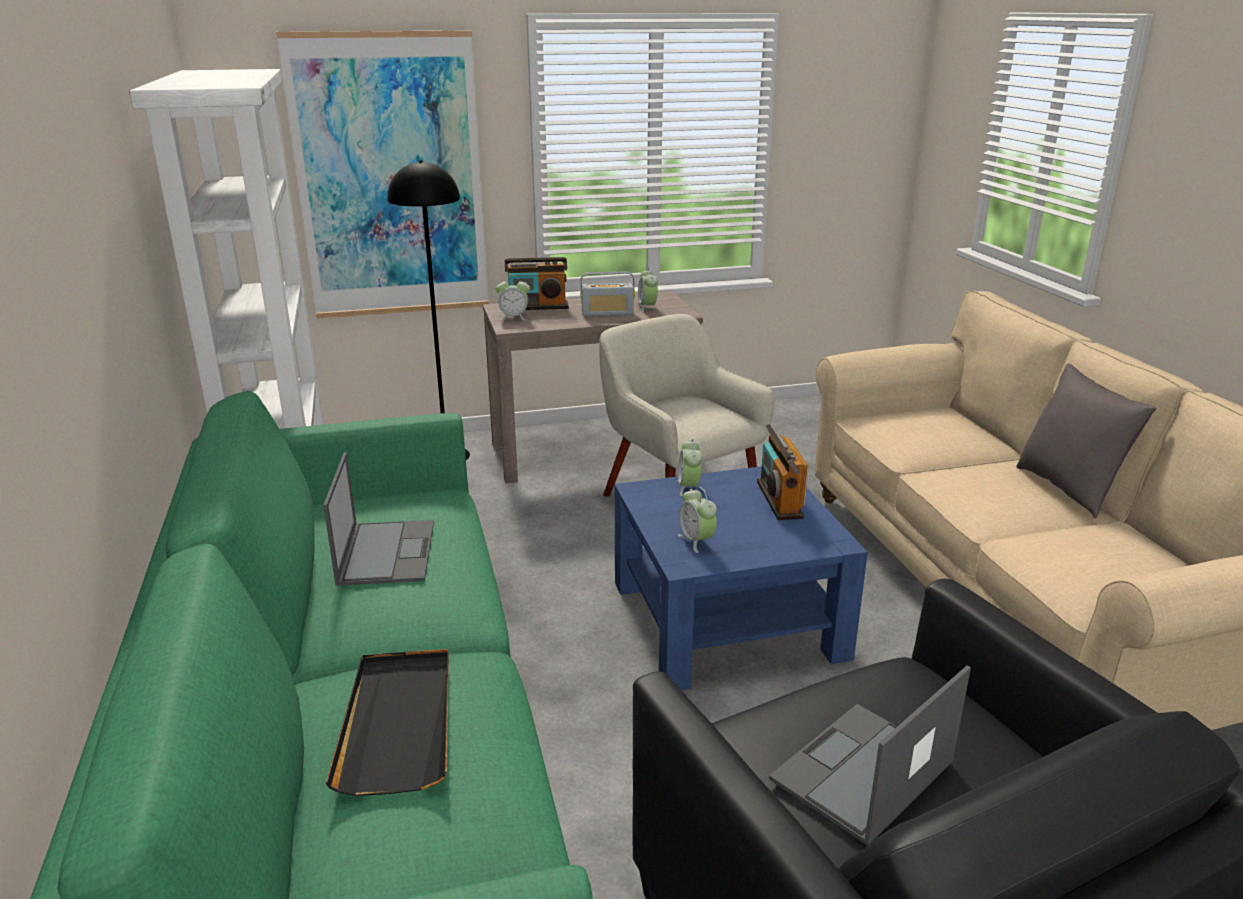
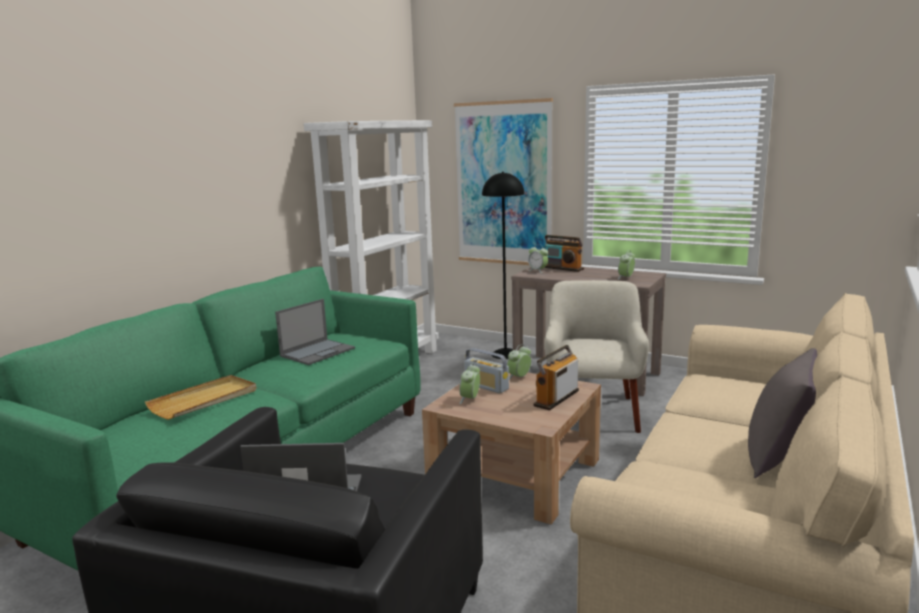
camera: 45 degrees right, 10 degrees down
black tray [326,649,449,796] -> beige tray [145,375,256,420]
radio [580,272,635,316] -> radio moved to [464,348,509,393]
blue coffee table [615,466,868,690] -> brown coffee table [422,373,601,525]

